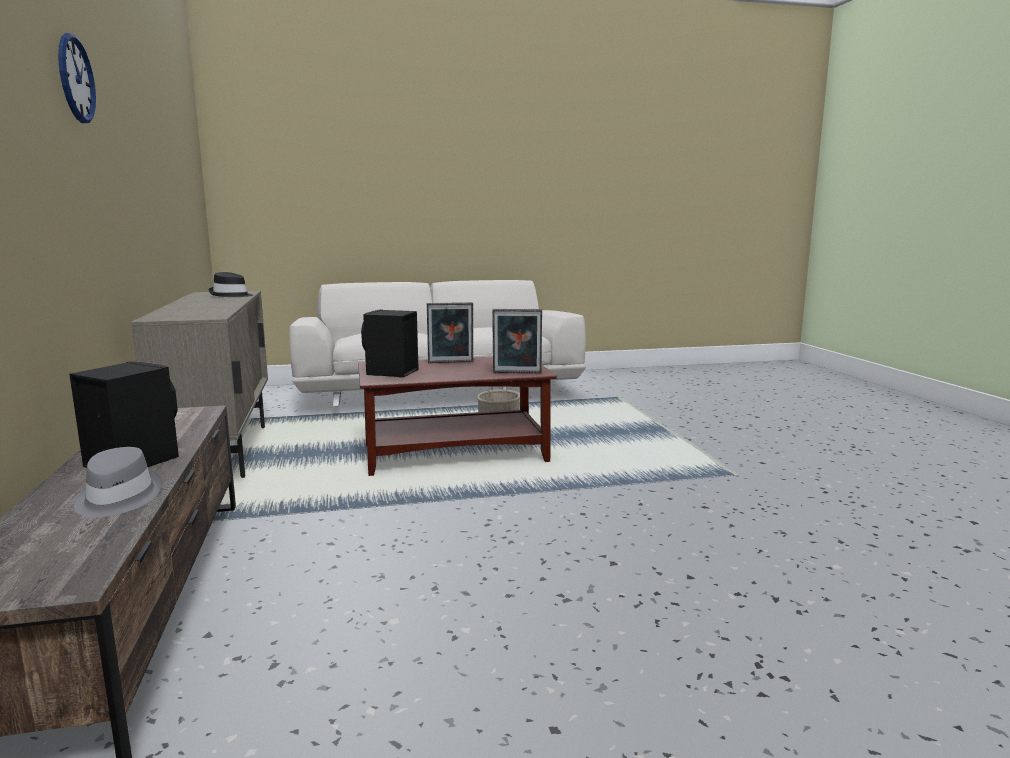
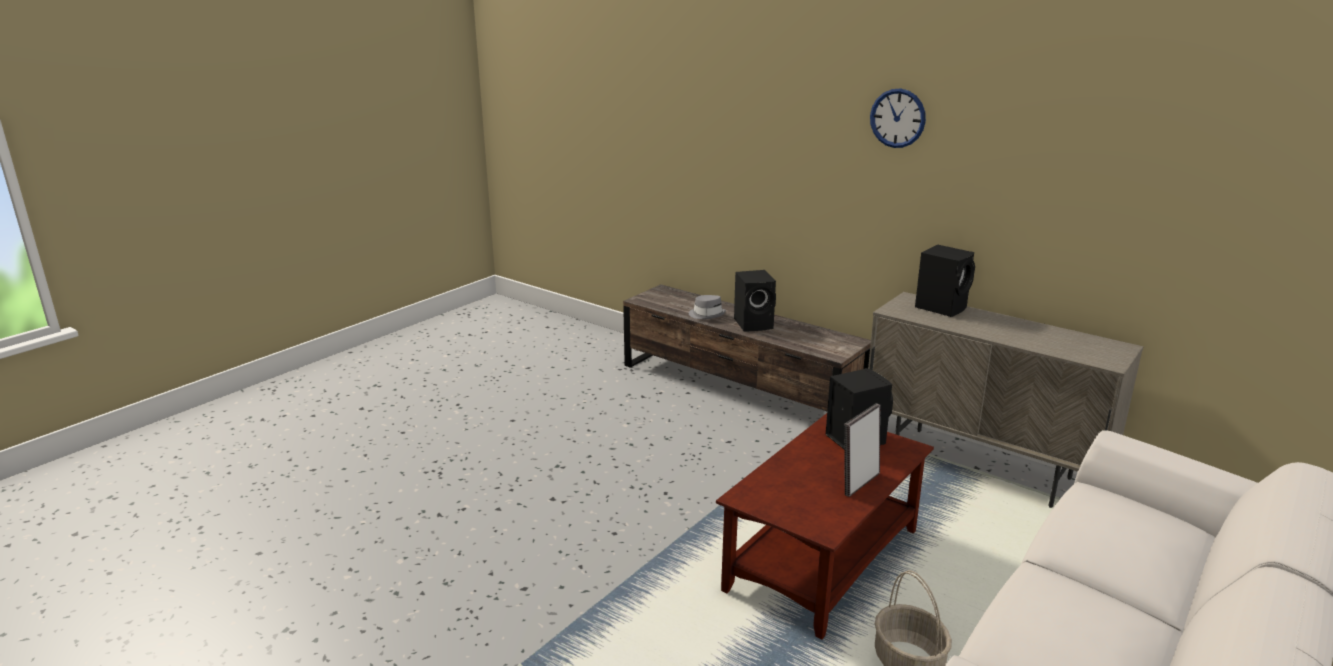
camera: 140 degrees right, 10 degrees up
black hat [209,272,253,297] -> none
picture frame [492,309,542,373] -> none
none -> black speaker [915,244,975,317]

